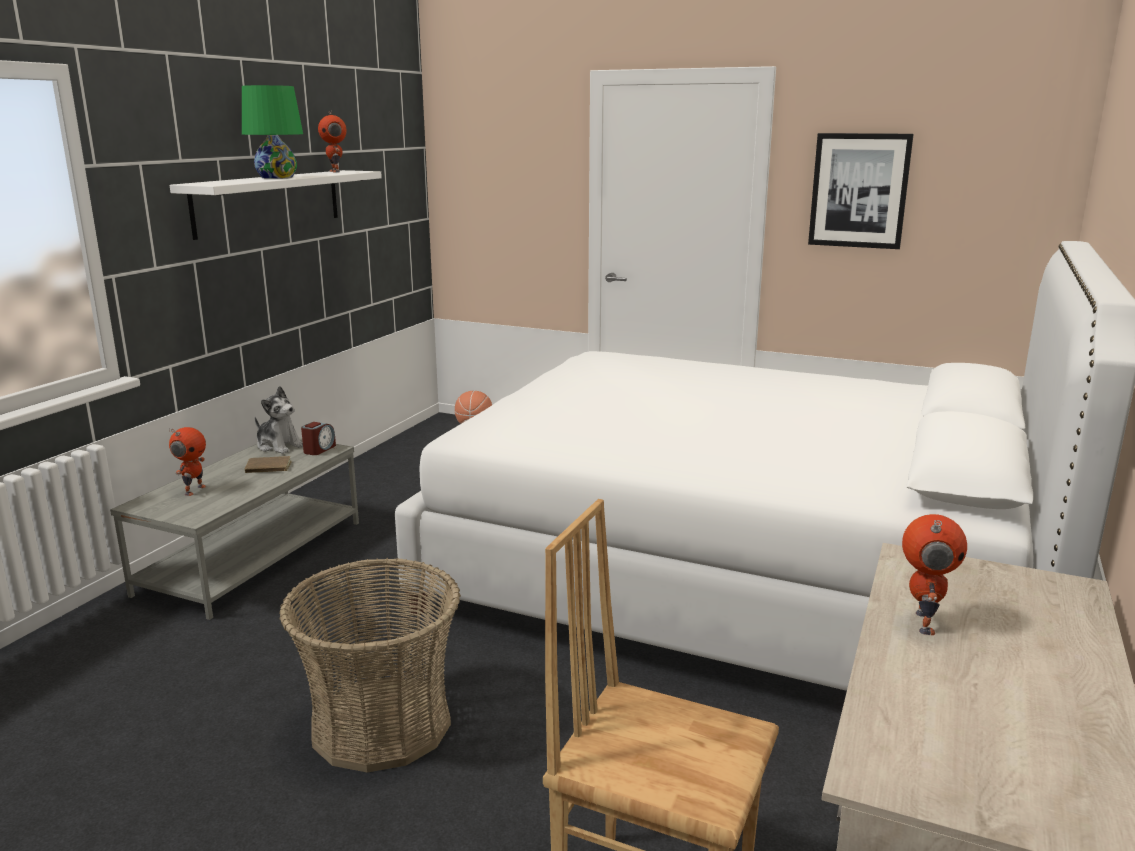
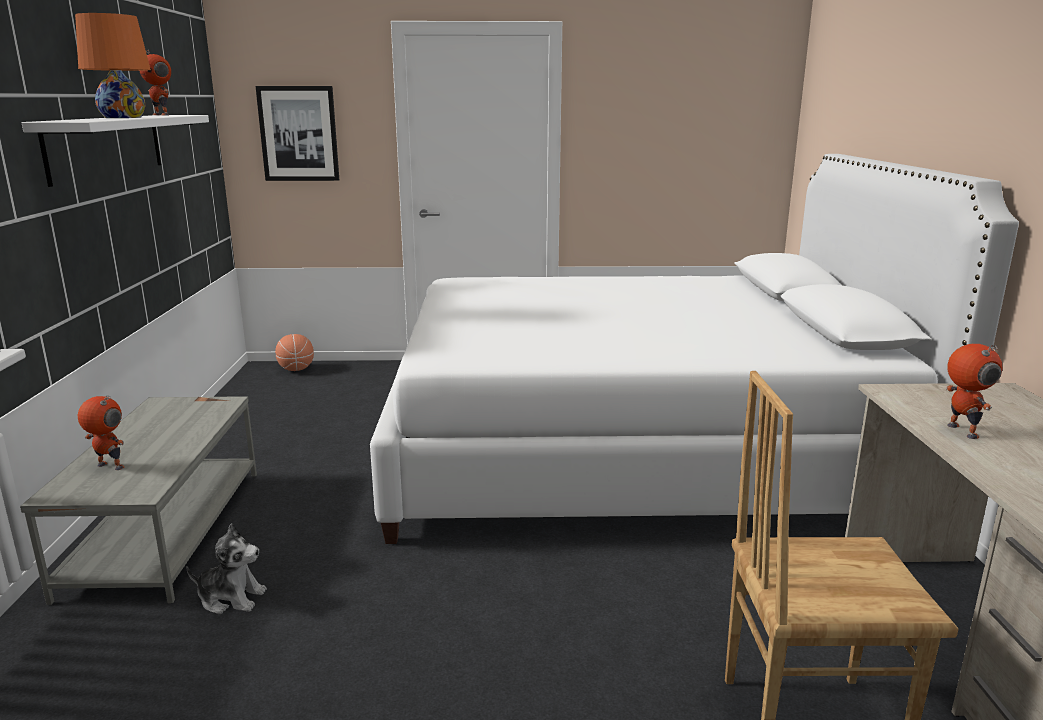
camera: 25 degrees left, 0 degrees up
toy robot [169,427,206,496] -> toy robot turned 60 degrees counterclockwise [78,396,124,470]
green table lamp [242,85,303,179] -> orange table lamp [75,13,151,118]
brown book [245,456,292,473] -> none
plush toy [255,386,303,454] -> plush toy moved to [186,523,267,614]
basket [279,558,461,773] -> none
alarm clock [301,422,336,455] -> none
picture [808,133,914,249] -> picture moved to [256,86,339,181]

